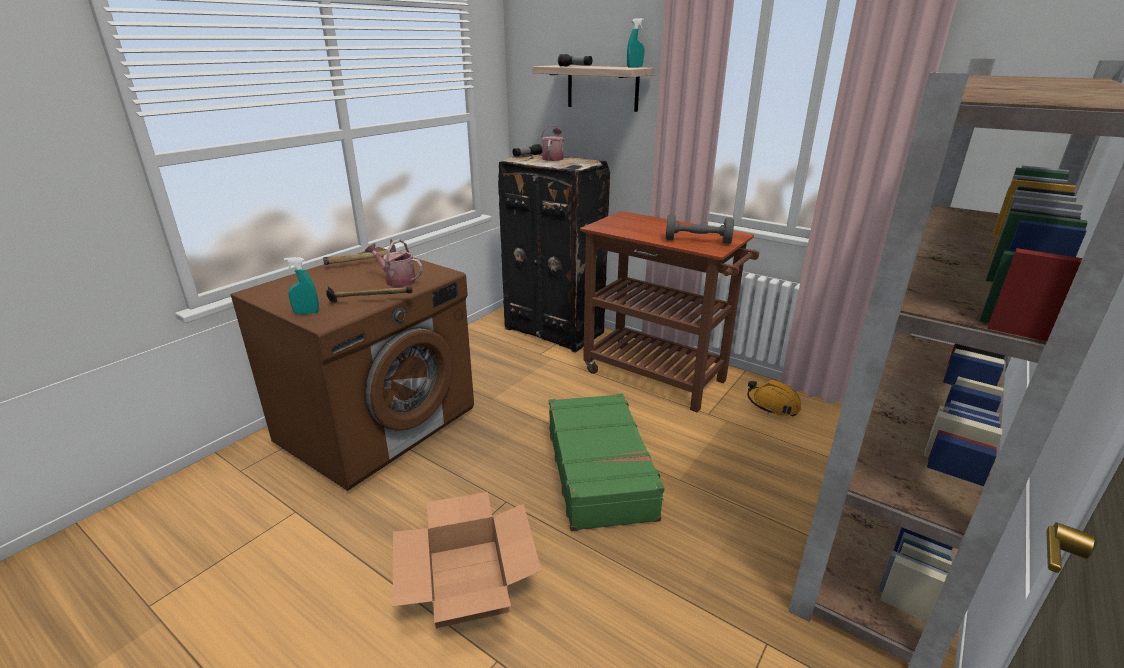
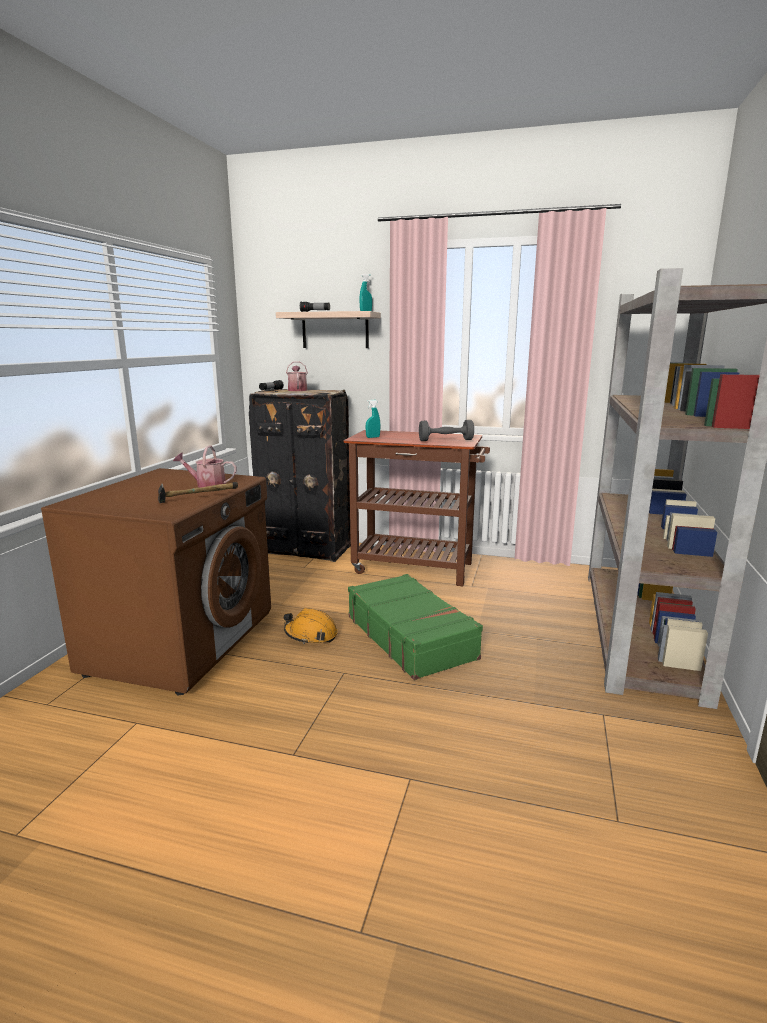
camera: 20 degrees left, 10 degrees down
turquoise spray bottle [284,257,319,314] -> turquoise spray bottle moved to [366,400,380,438]
hammer [323,239,396,265] -> none
cardboard box [392,492,542,628] -> none
orange hard hat [747,380,801,417] -> orange hard hat moved to [284,608,338,644]

